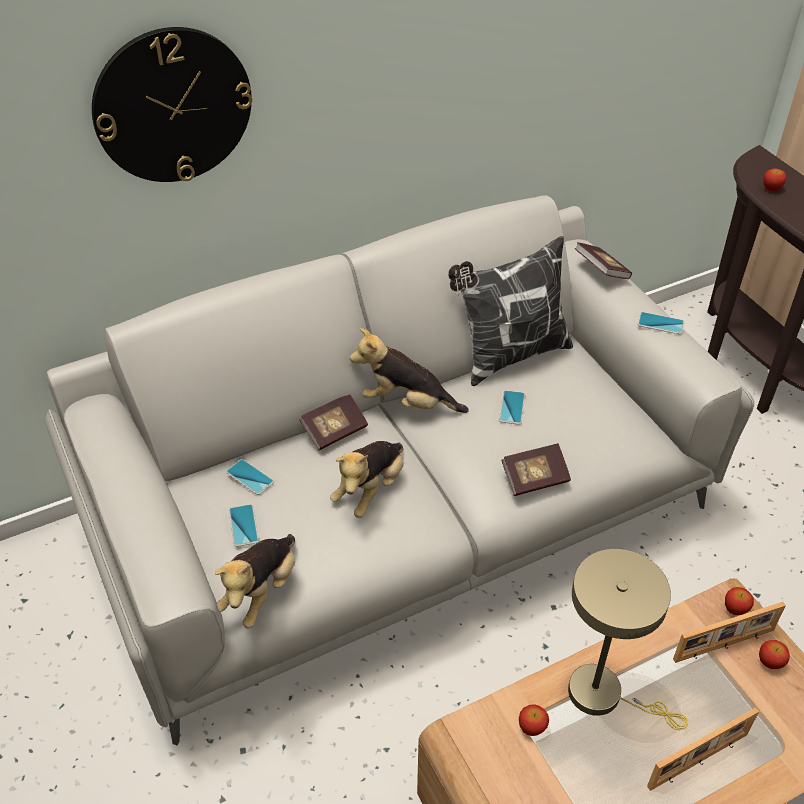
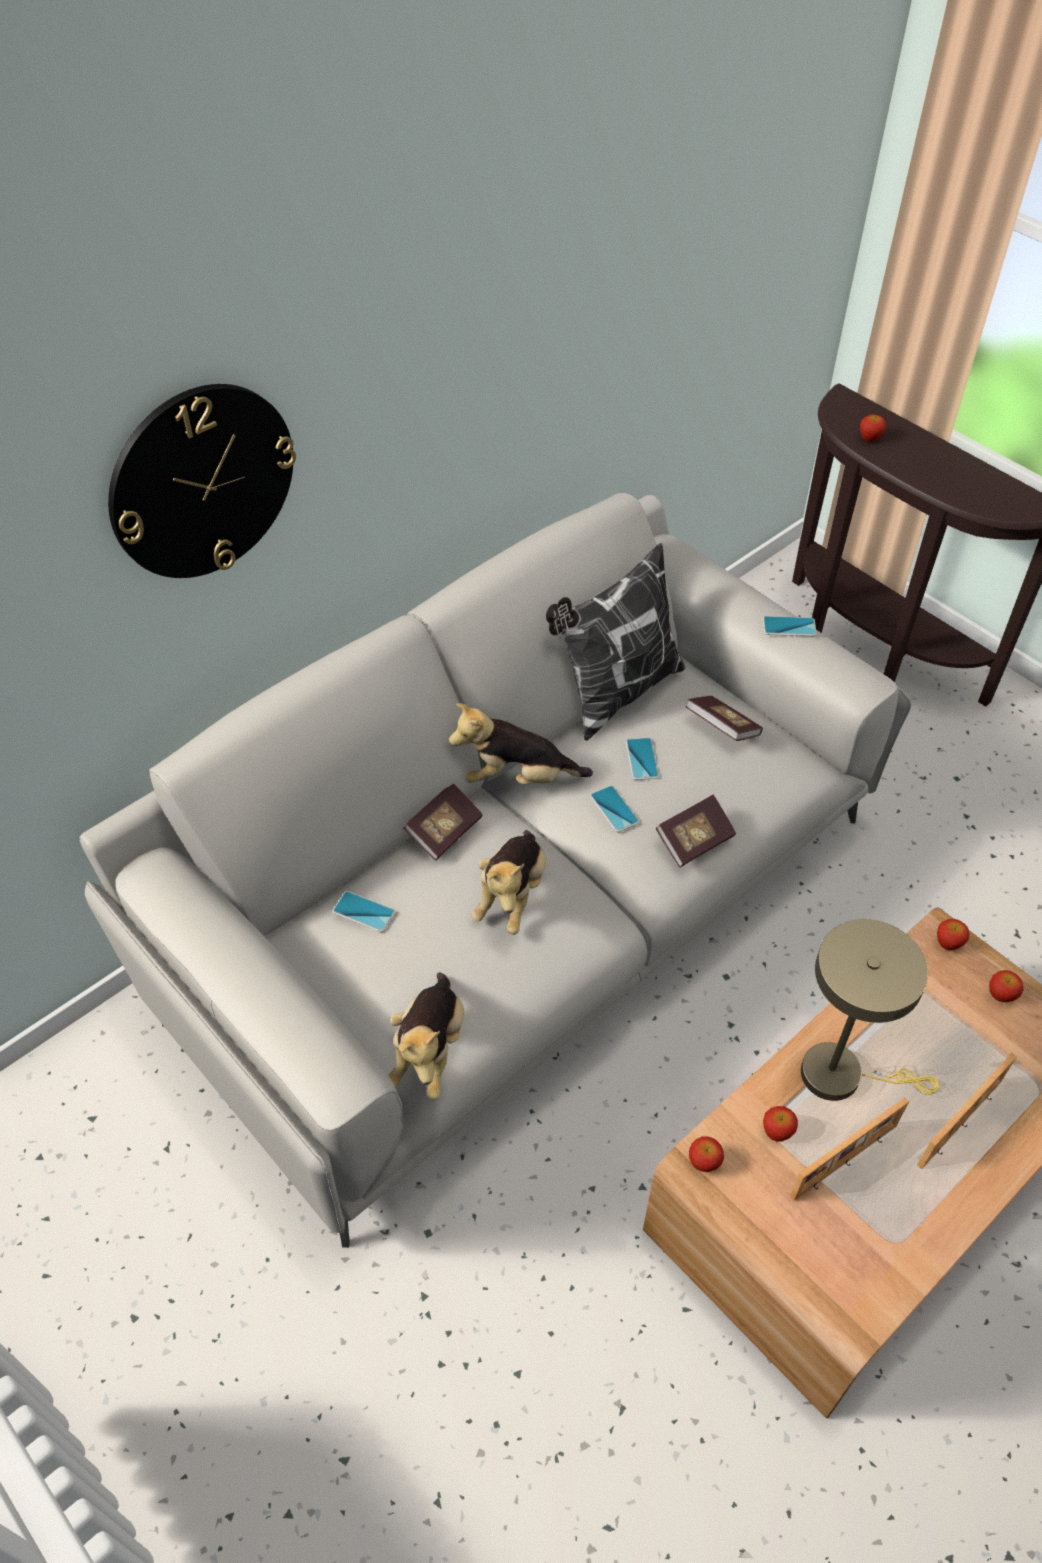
camera: 15 degrees left, 5 degrees up
phone [229,504,259,547] -> phone moved to [590,785,639,832]
book [575,242,632,279] -> book moved to [686,696,763,741]
picture frame [673,602,786,663] -> picture frame moved to [790,1097,909,1201]
none -> apple [689,1136,724,1172]

